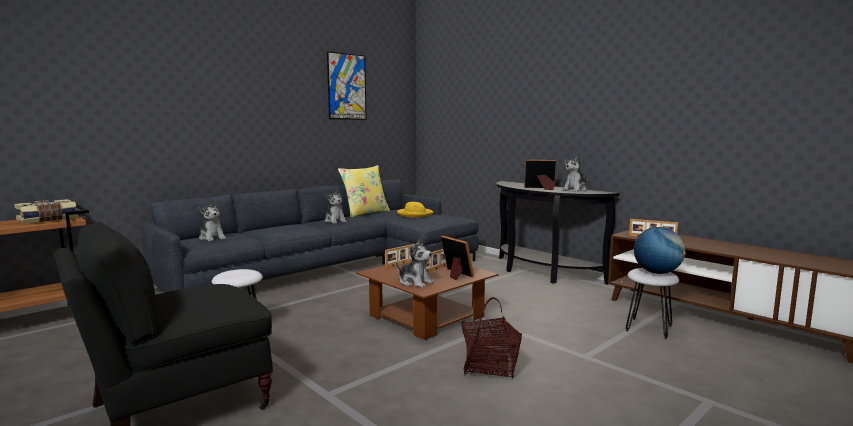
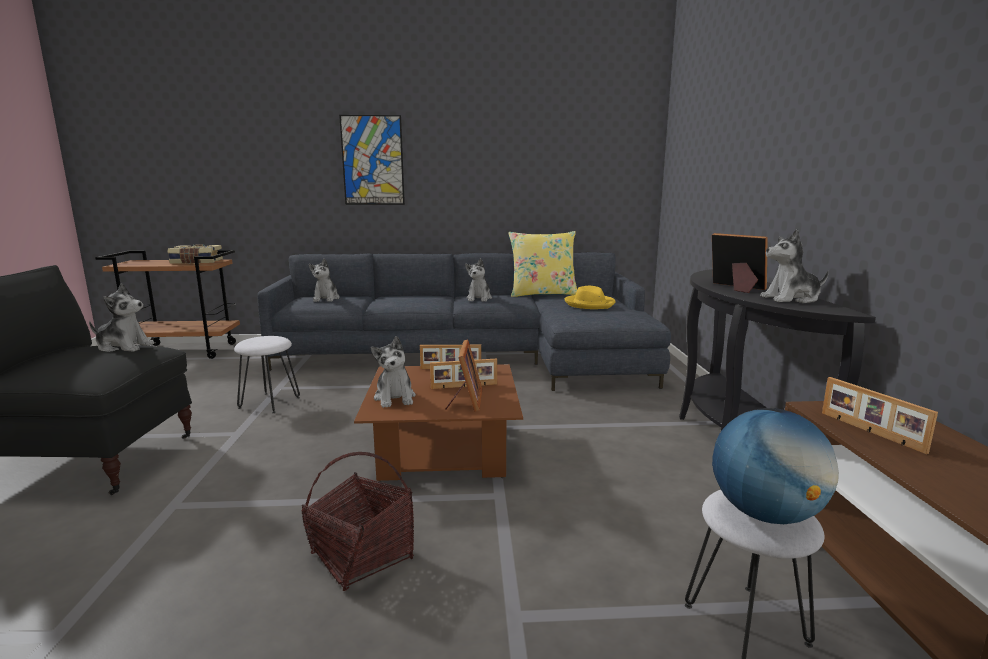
camera: 40 degrees right, 5 degrees up
picture [327,51,367,120] -> picture moved to [339,115,405,205]
none -> plush toy [89,283,154,352]

